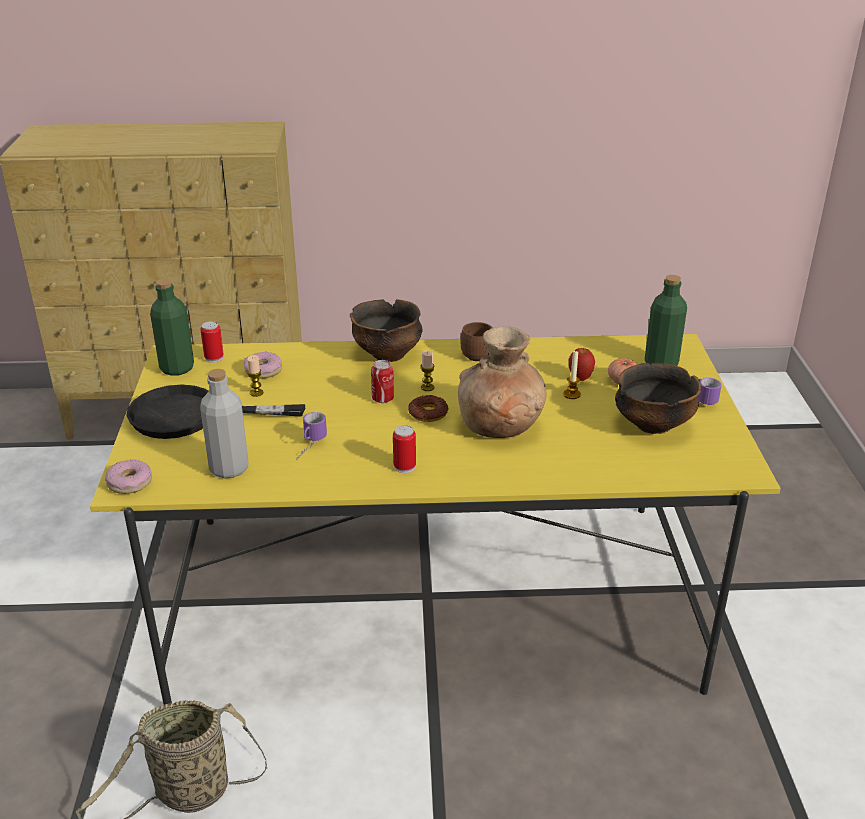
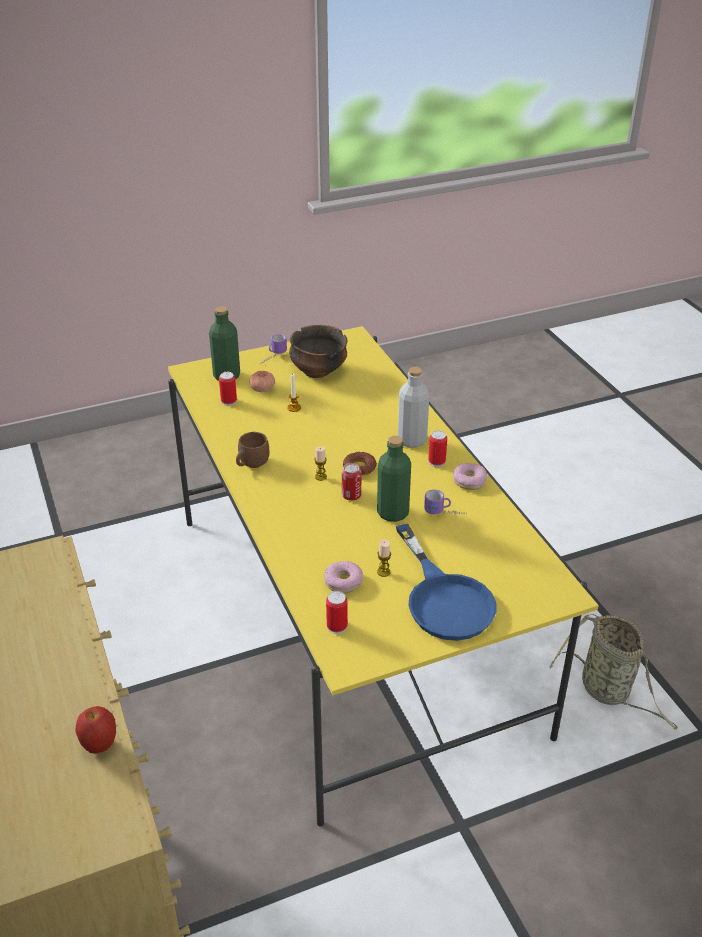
camera: 110 degrees left, 5 degrees up
donut [105,459,152,494] -> donut moved to [453,463,487,490]
black frying pan [126,384,305,439] -> blue frying pan [396,524,497,641]
green bottle [150,279,194,376] -> green bottle moved to [377,436,411,522]
grey bottle [200,369,249,478] -> grey bottle moved to [398,367,429,448]
bowl [350,299,422,362] -> none
brown vase [458,326,547,438] -> none
apple [569,348,595,381] -> apple moved to [75,706,116,754]
none -> can [219,372,237,406]

